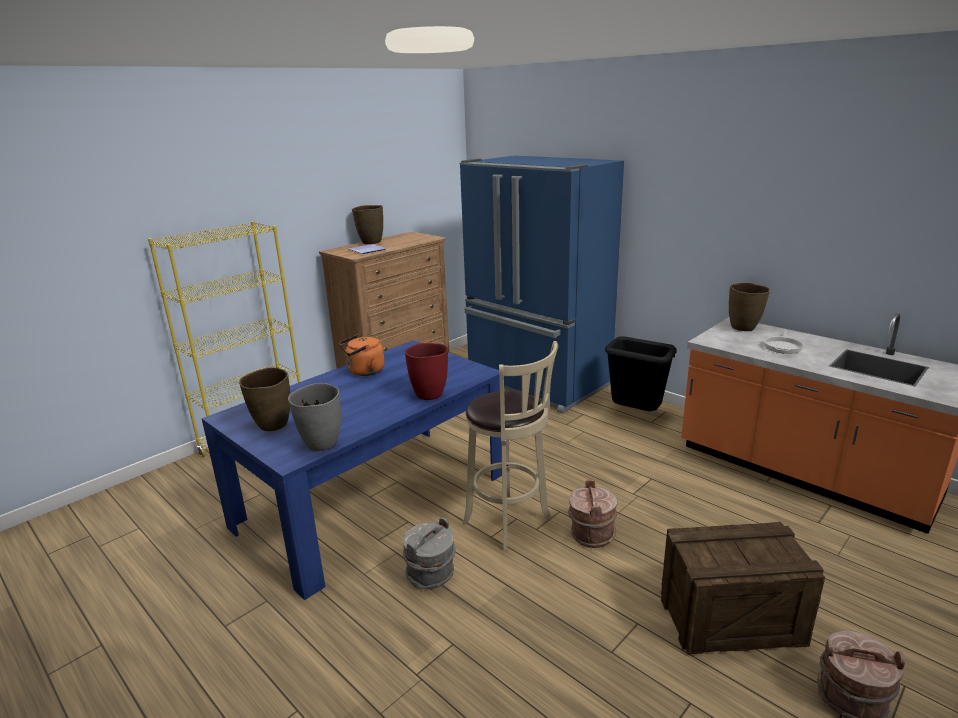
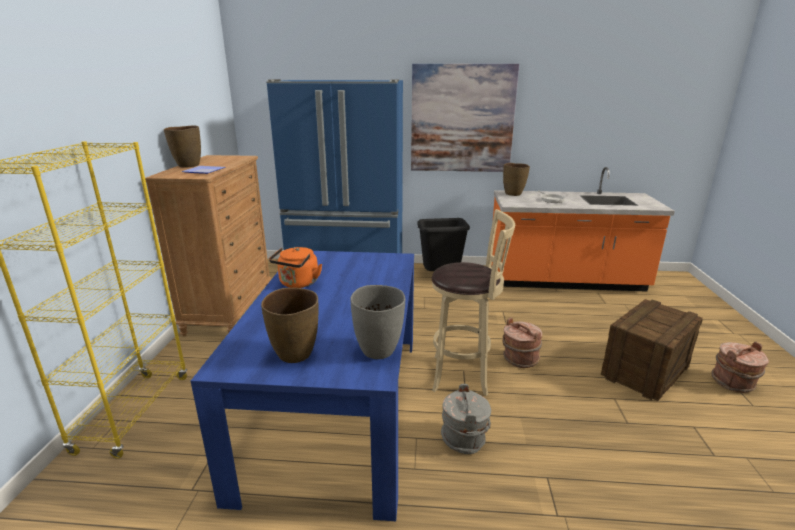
camera: 40 degrees left, 0 degrees up
red vase [405,343,448,400] -> none
none -> picture [411,64,519,172]

